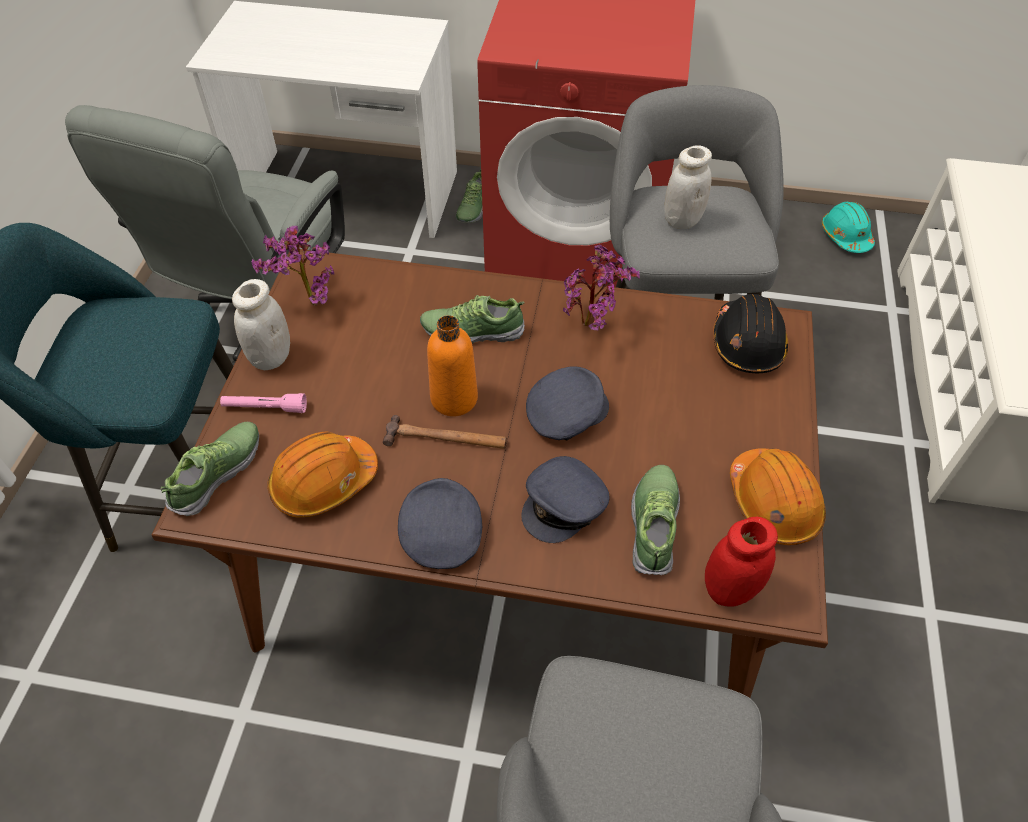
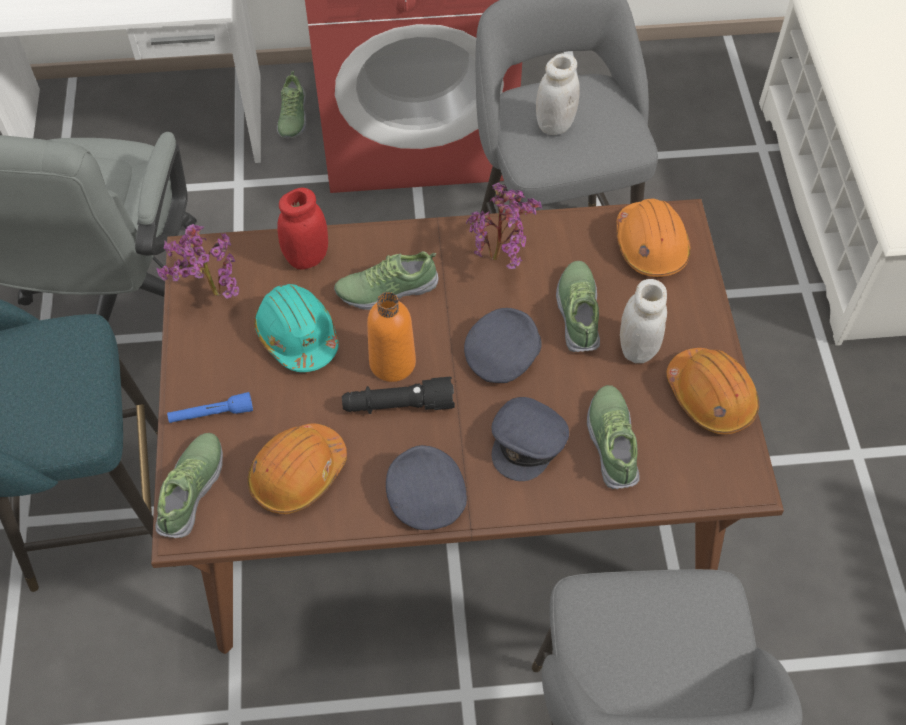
camera: 15 degrees left, 5 degrees up
pink flashlight [220,393,307,413] -> blue flashlight [167,392,253,423]
white jar [232,279,290,370] -> white jar moved to [620,279,667,363]
hammer [383,415,507,449] -> black flashlight [342,377,455,414]
red jar [705,517,778,607] -> red jar moved to [277,188,328,270]
black hard hat [713,294,789,373] -> orange hard hat [617,199,691,277]
turquoise hard hat [822,202,875,253] -> turquoise hard hat moved to [254,284,339,372]
none -> shoe [556,261,600,352]

